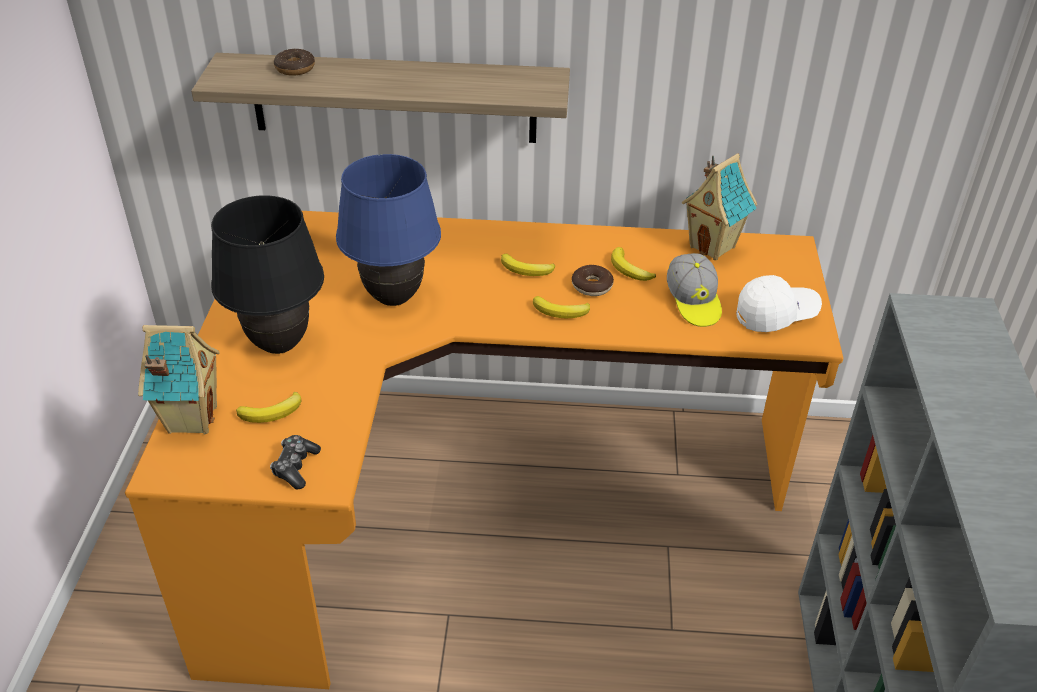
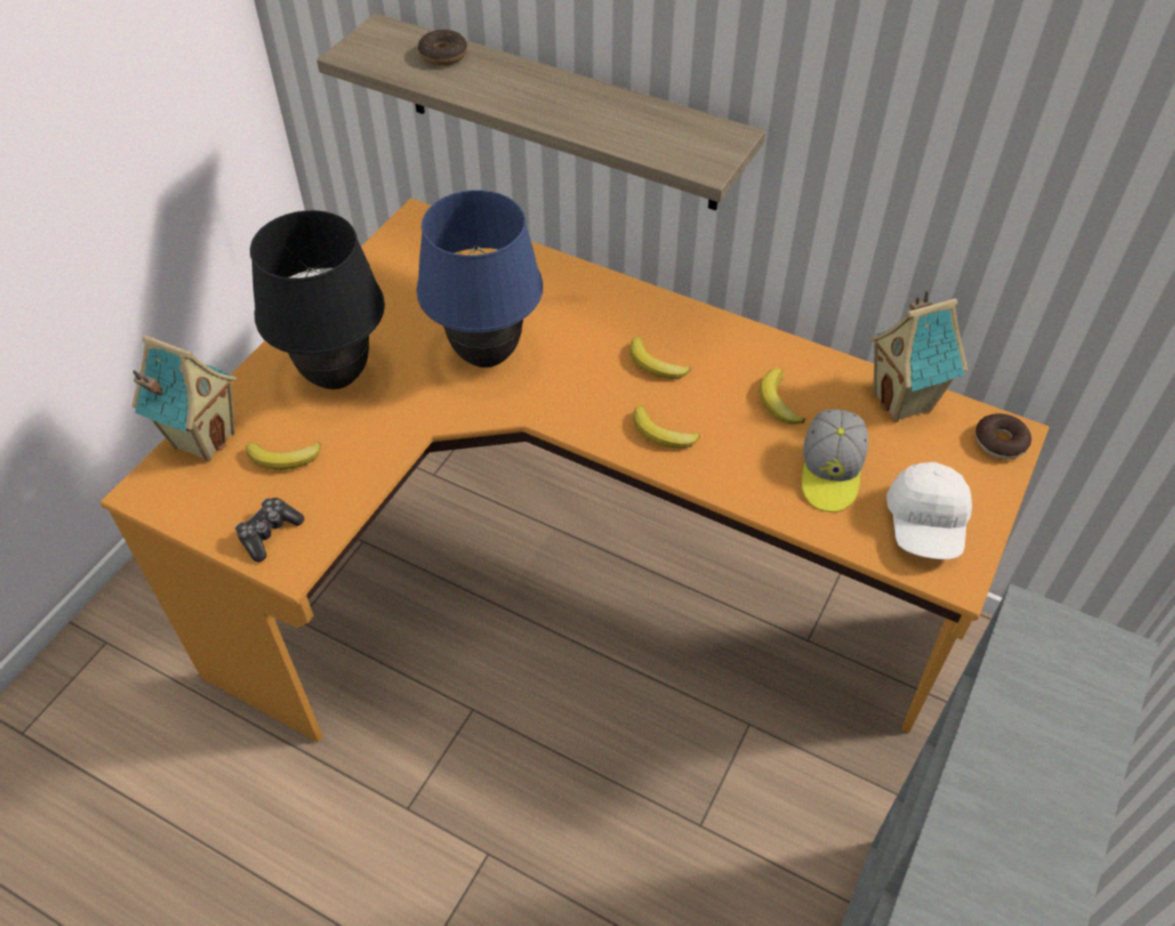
camera: 25 degrees right, 10 degrees up
donut [572,265,614,296] -> donut moved to [975,413,1032,459]
white cap [736,275,822,332] -> white cap turned 90 degrees clockwise [886,462,972,559]

